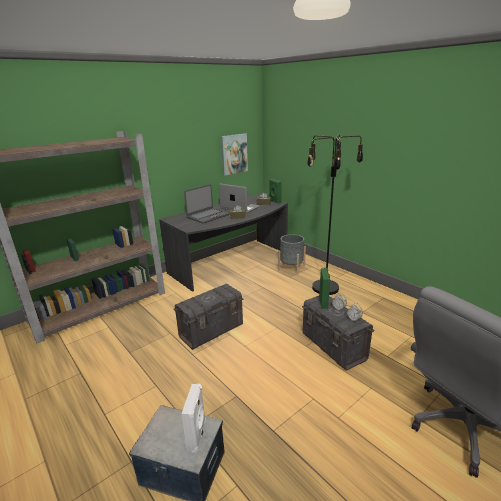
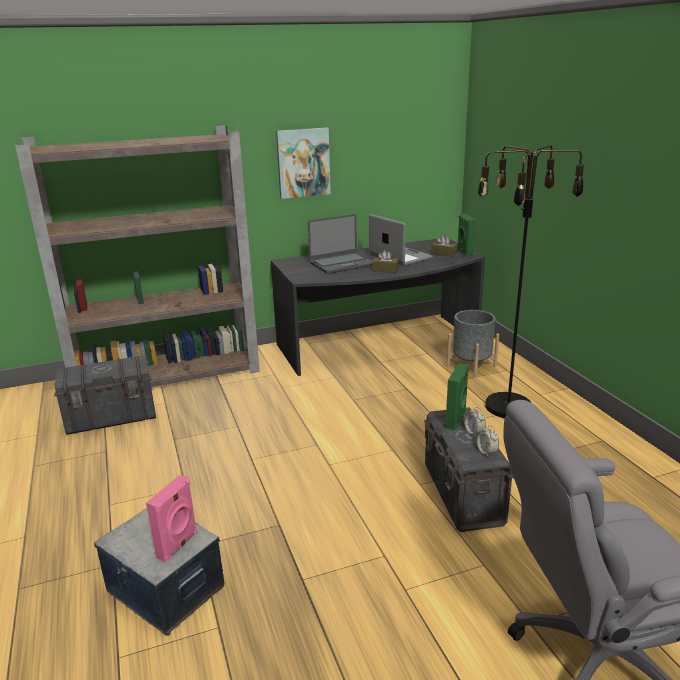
camera: 20 degrees right, 0 degrees up
grey storage box [174,284,243,350] -> grey storage box moved to [54,355,156,435]
white speaker [182,384,206,453] -> pink speaker [146,475,197,563]
picture [221,133,248,176] -> picture moved to [276,127,331,199]

